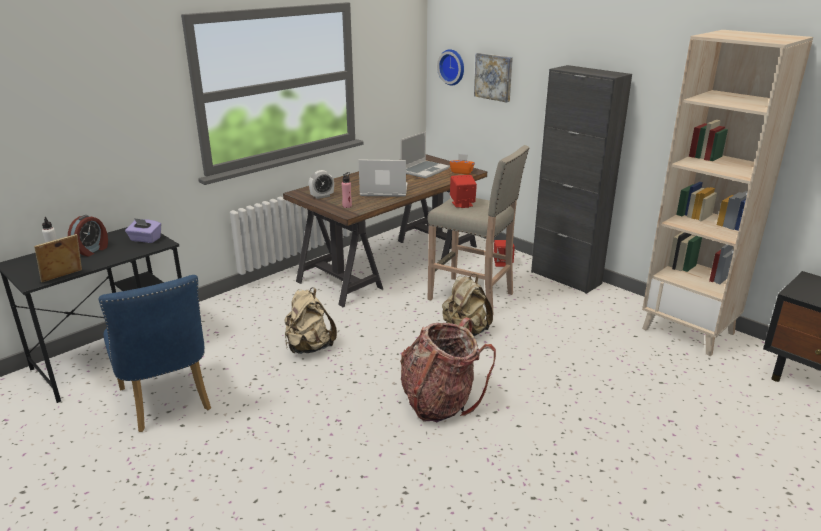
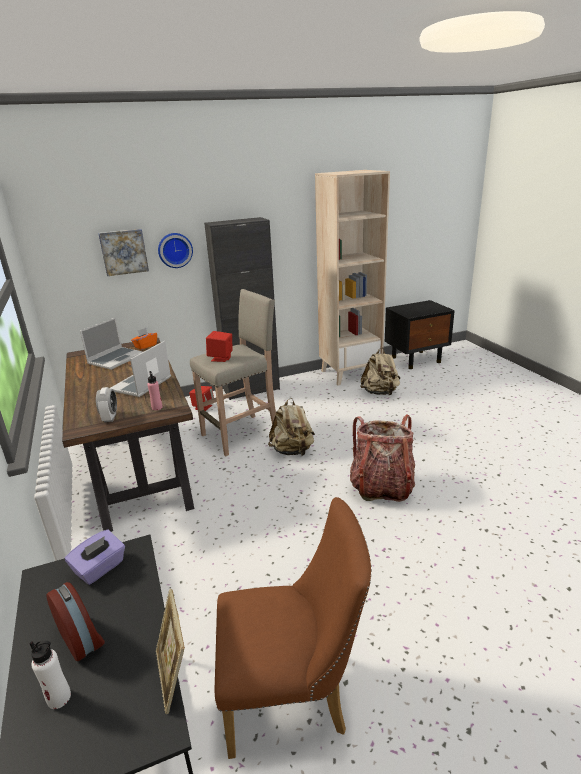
camera: 65 degrees left, 0 degrees up
blue chair [98,275,211,432] -> brown chair [215,497,372,759]
beige backpack [284,287,337,354] -> beige backpack moved to [360,348,400,395]
laptop [400,131,450,179] -> laptop turned 60 degrees clockwise [80,317,143,370]
wall clock [437,49,464,86] -> wall clock moved to [158,233,193,268]

